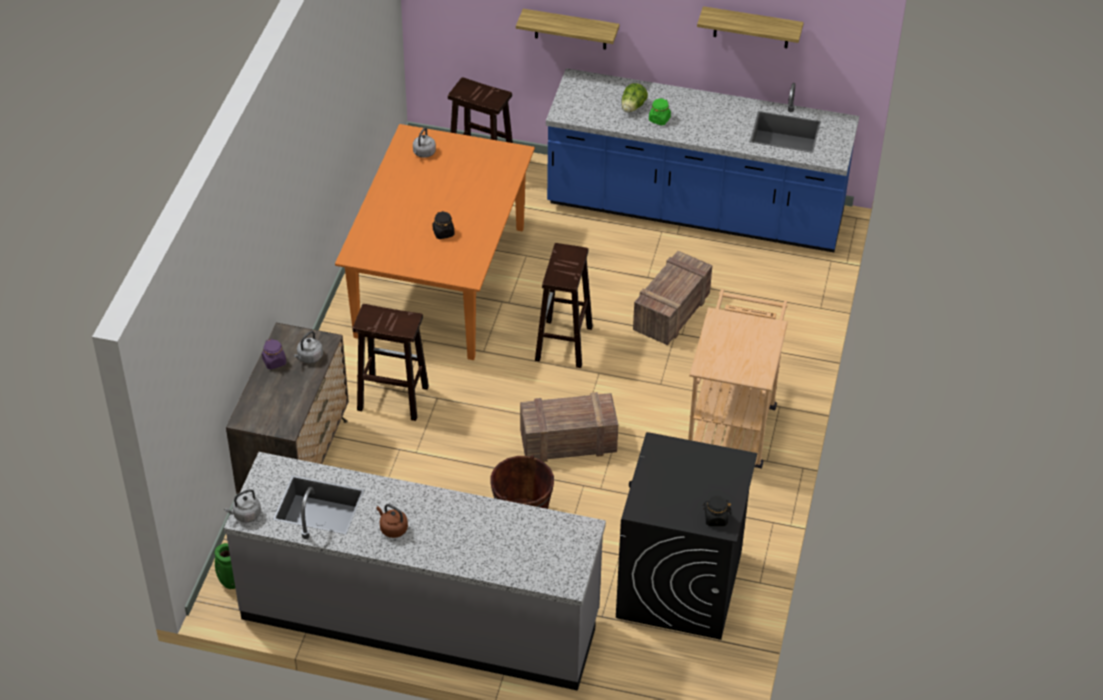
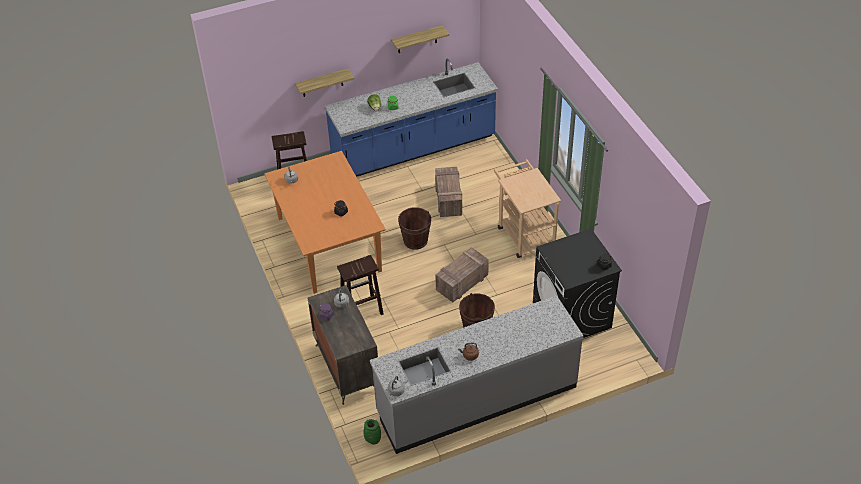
camera: 35 degrees left, 0 degrees up
brown stool [535,243,593,368] -> brown bucket [398,207,431,250]

